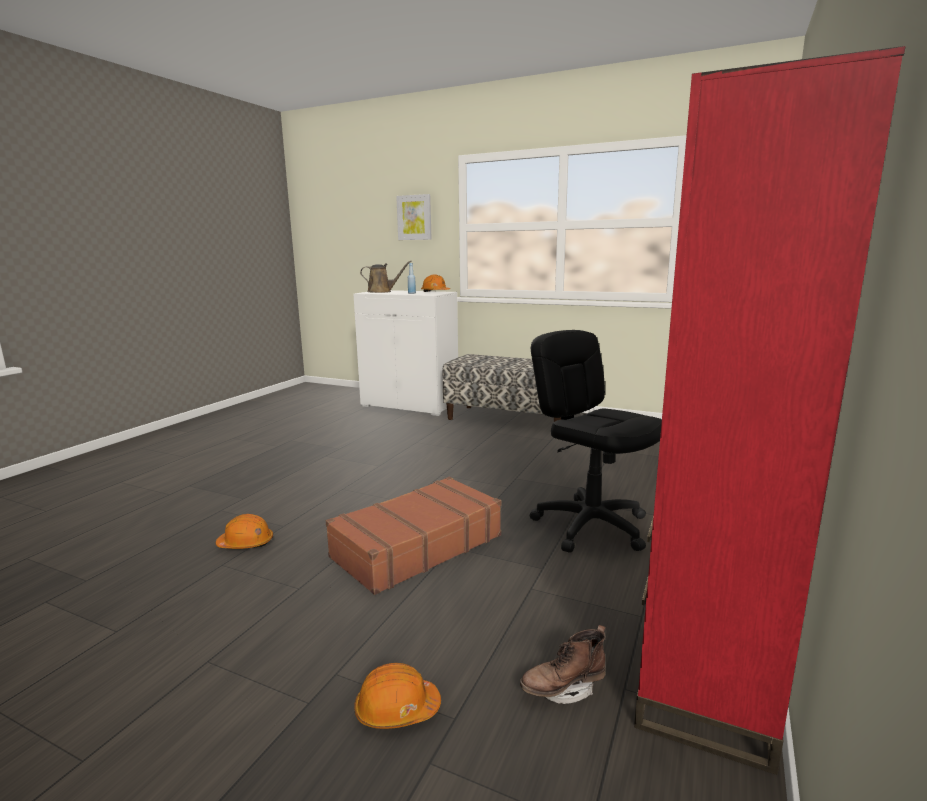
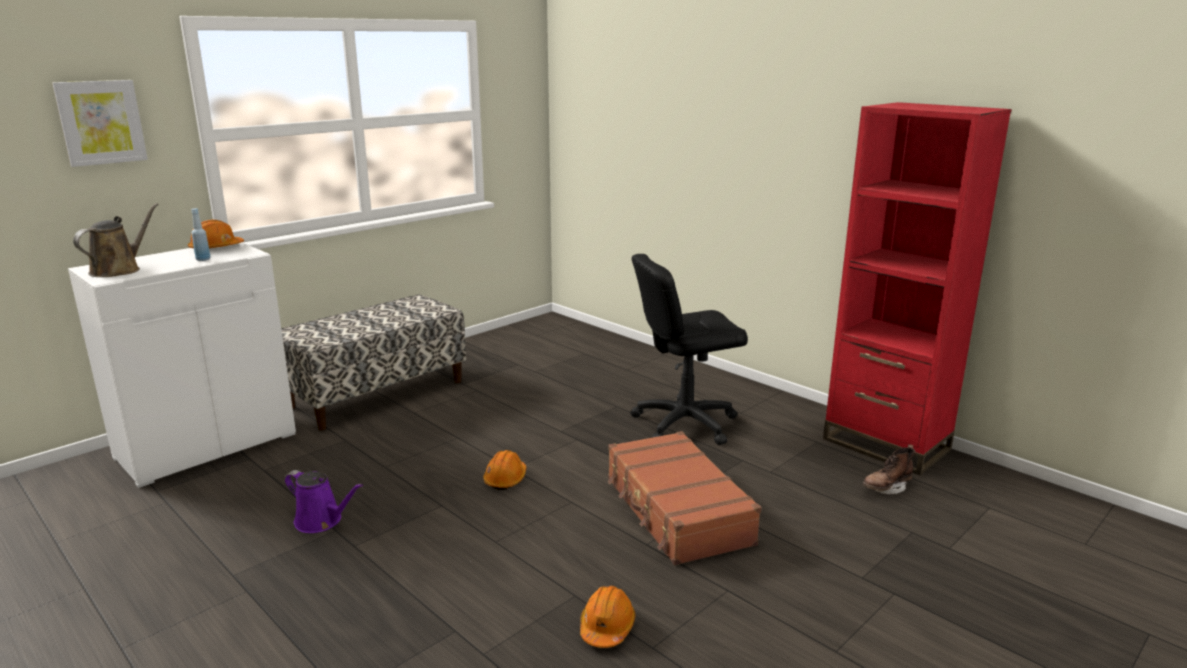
camera: 70 degrees left, 5 degrees up
orange hard hat [354,663,441,729] -> orange hard hat moved to [483,450,527,490]
brown boot [520,625,606,704] -> brown boot turned 60 degrees clockwise [863,444,916,495]
none -> purple watering can [285,470,363,533]

